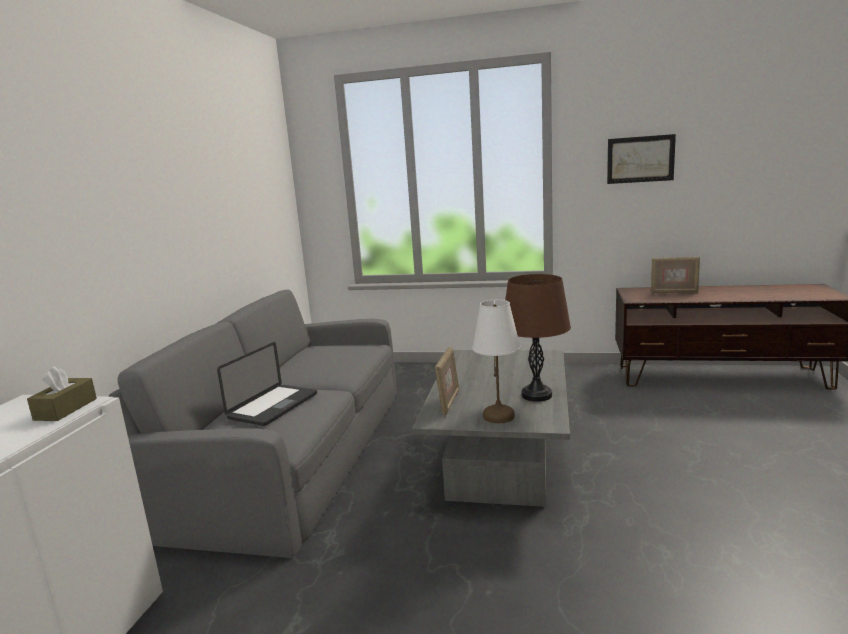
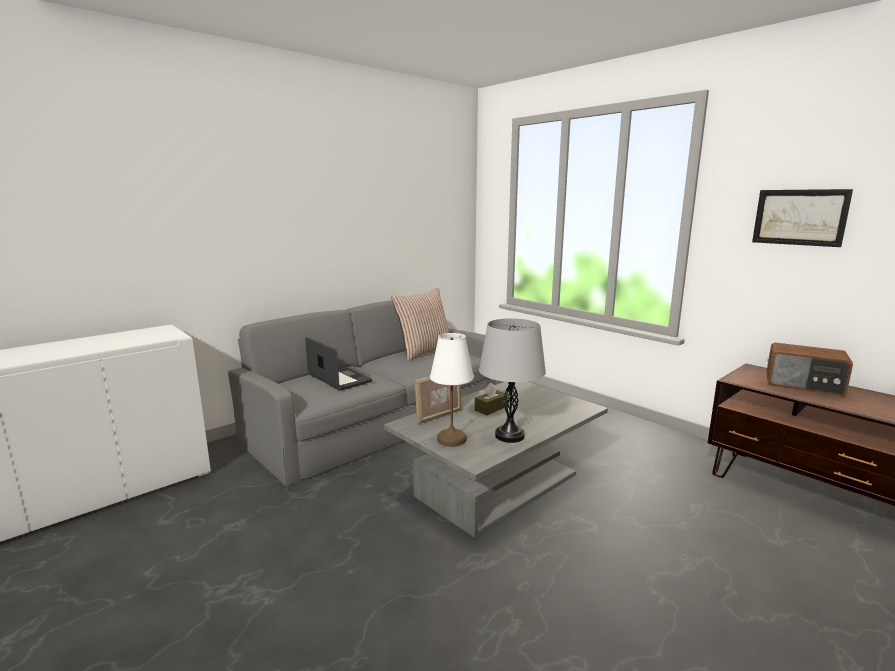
camera: 35 degrees right, 0 degrees up
brown tissue box [27,366,97,421] -> brown tissue box moved to [475,383,508,415]
laptop [217,342,317,426] -> laptop turned 105 degrees counterclockwise [305,337,372,391]
brown table lamp [505,274,571,402] -> grey table lamp [479,318,546,443]
picture frame [651,257,700,293] -> radio [766,343,853,396]
none -> pillow [391,288,449,361]

